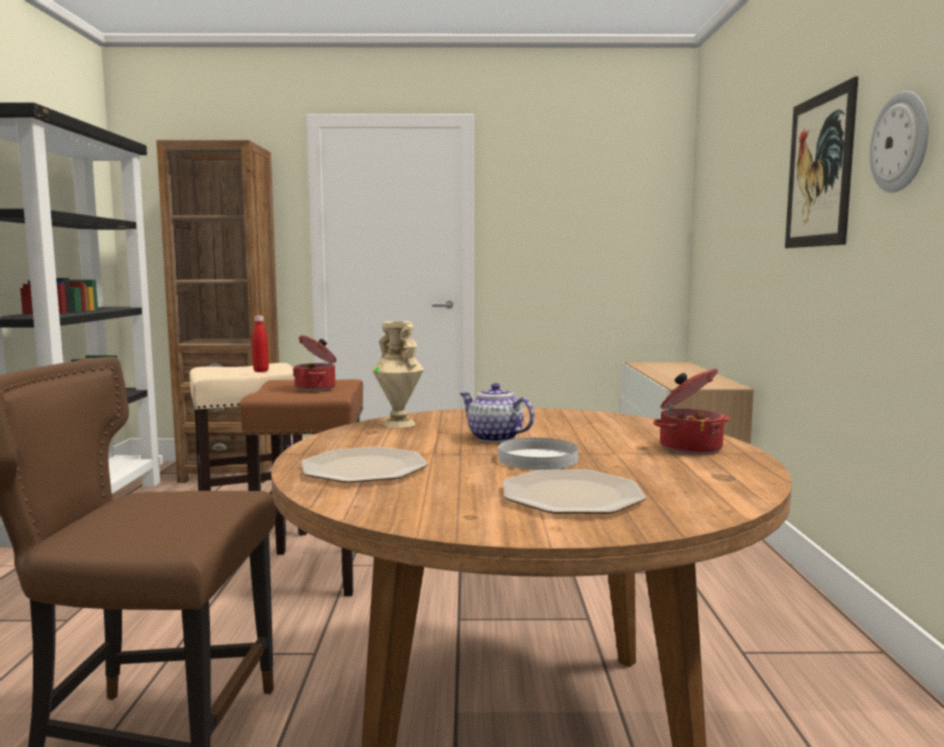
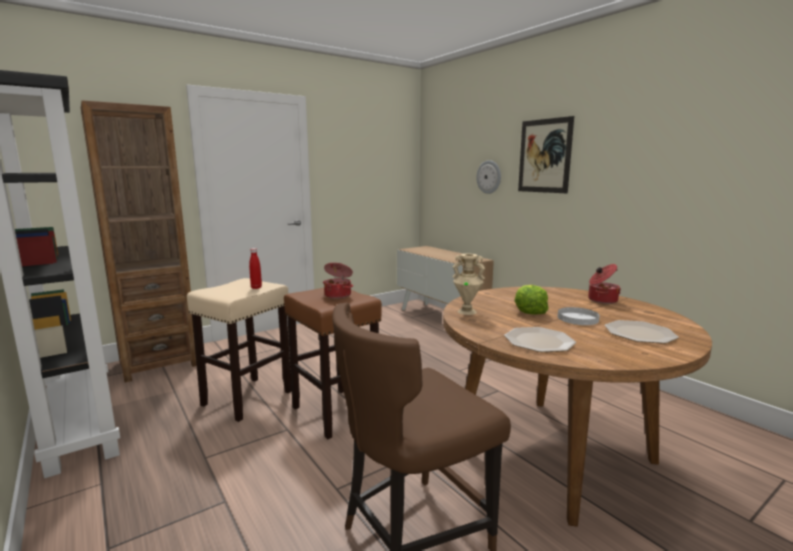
camera: 35 degrees left, 5 degrees up
teapot [460,383,534,442] -> lettuce [515,285,549,315]
wall clock [870,91,929,193] -> wall clock moved to [476,160,501,194]

